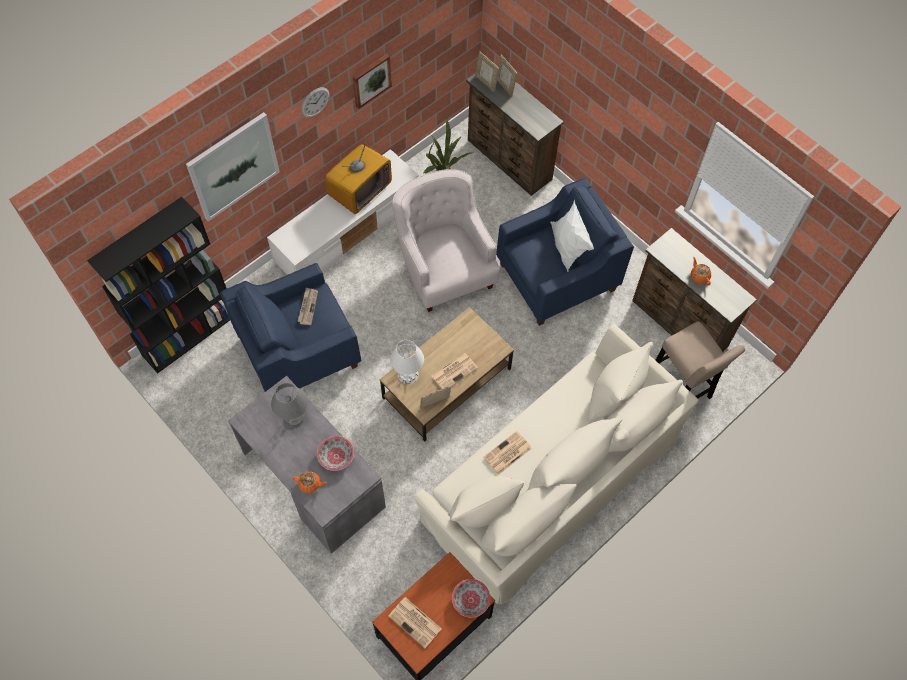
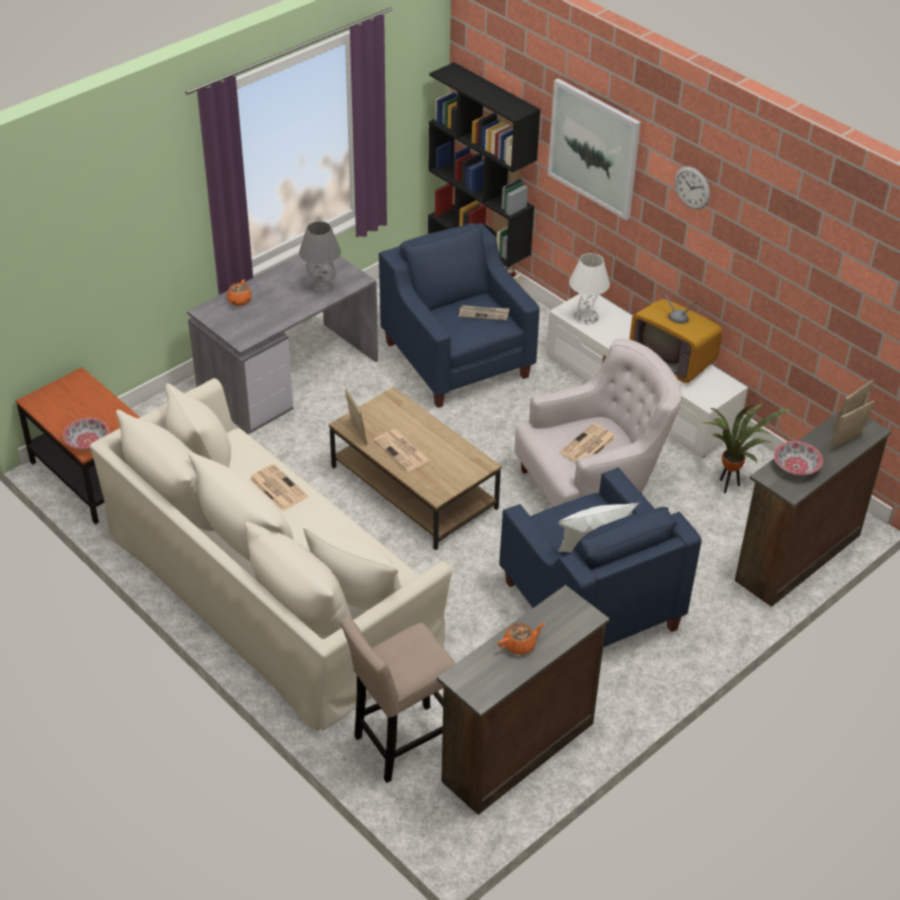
camera: 90 degrees right, 20 degrees down
bowl [317,436,354,471] -> bowl moved to [774,441,823,476]
picture [353,54,392,109] -> none
newspaper [388,597,441,648] -> newspaper moved to [560,423,616,463]
white table lamp [390,340,424,384] -> white table lamp moved to [569,253,610,325]

